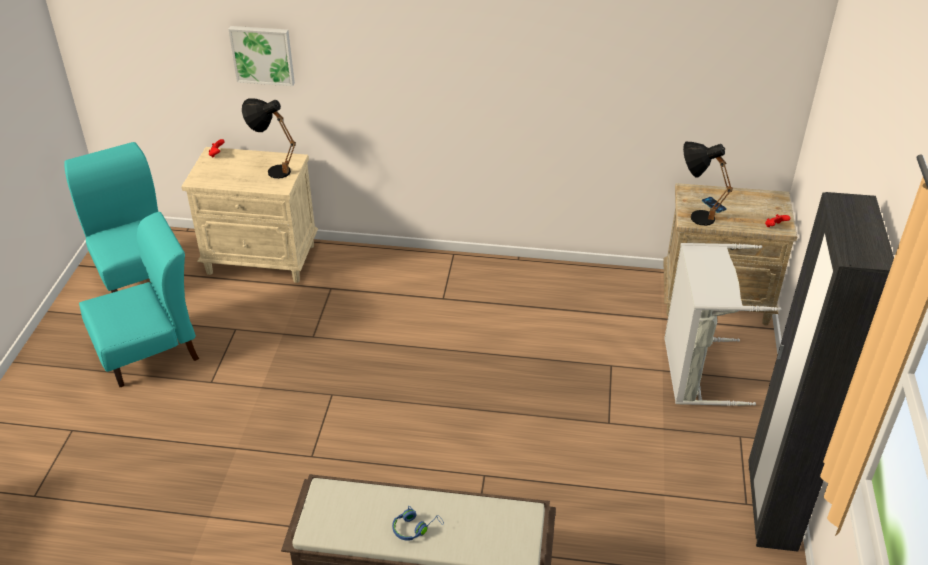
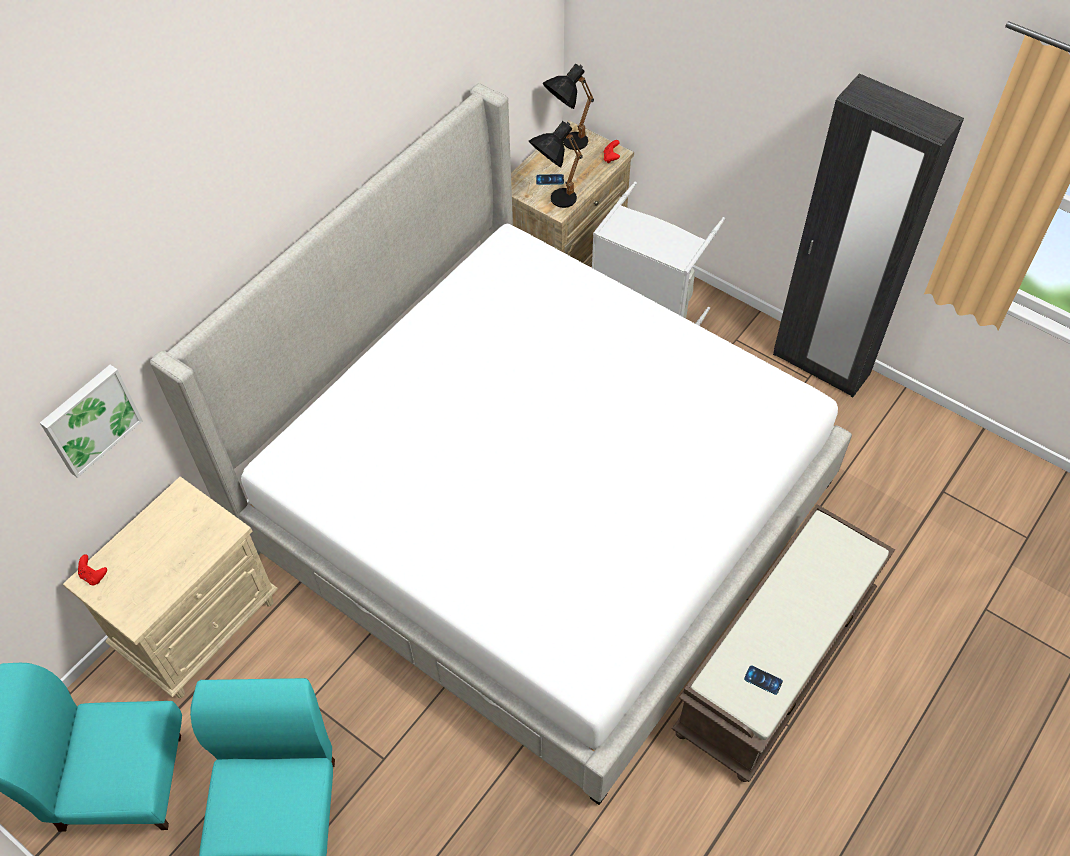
camera: 60 degrees left, 15 degrees up
black table lamp [242,98,296,179] -> black table lamp moved to [543,64,594,150]
blue headphones [392,506,444,541] -> none
none -> bed [150,83,852,805]
none -> phone [744,666,783,695]

